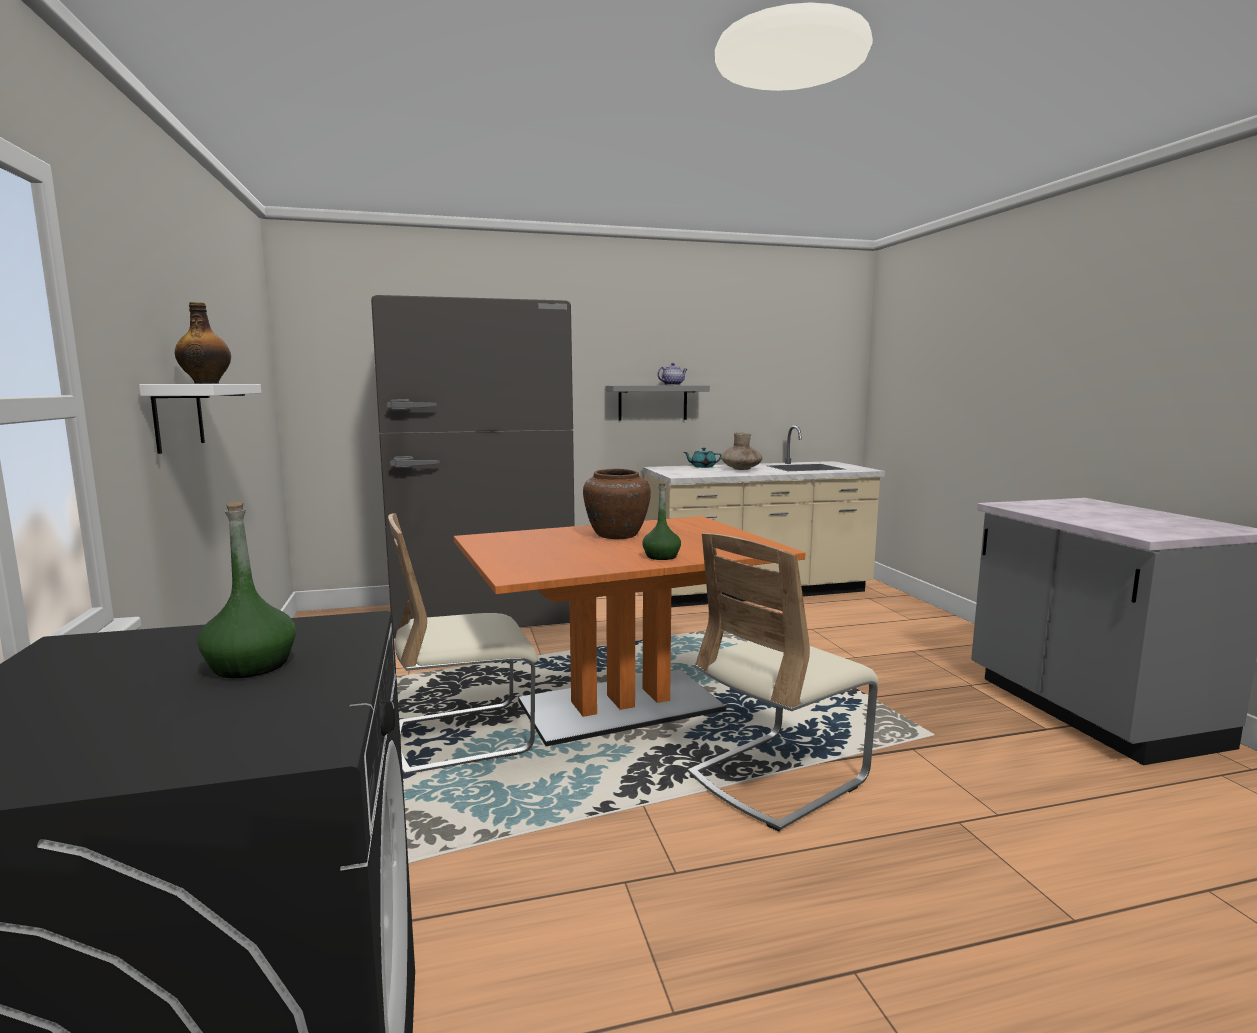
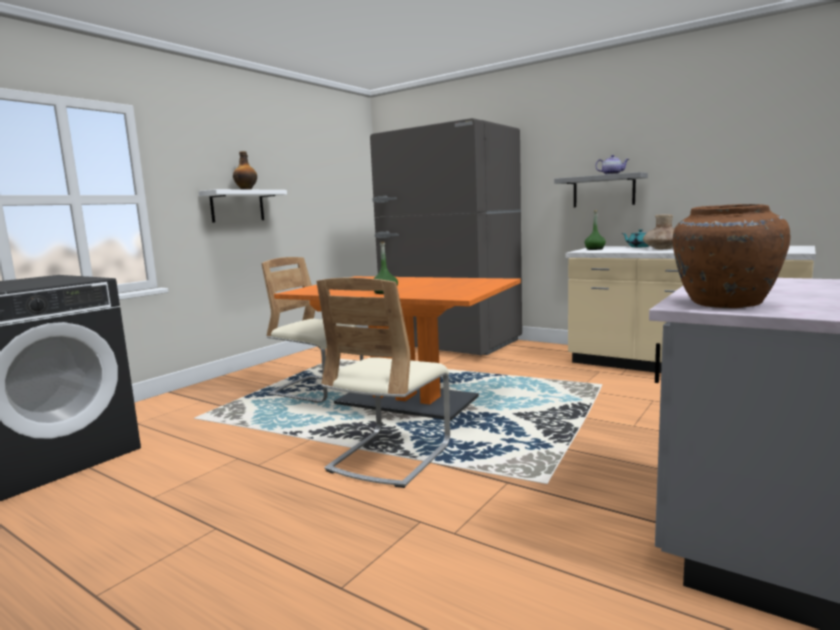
camera: 50 degrees right, 0 degrees up
green bottle [197,502,296,678] -> green bottle moved to [585,210,606,250]
brown vase [583,469,651,539] -> brown vase moved to [673,204,790,308]
beige chair [688,533,879,832] -> beige chair turned 75 degrees counterclockwise [316,278,450,488]

